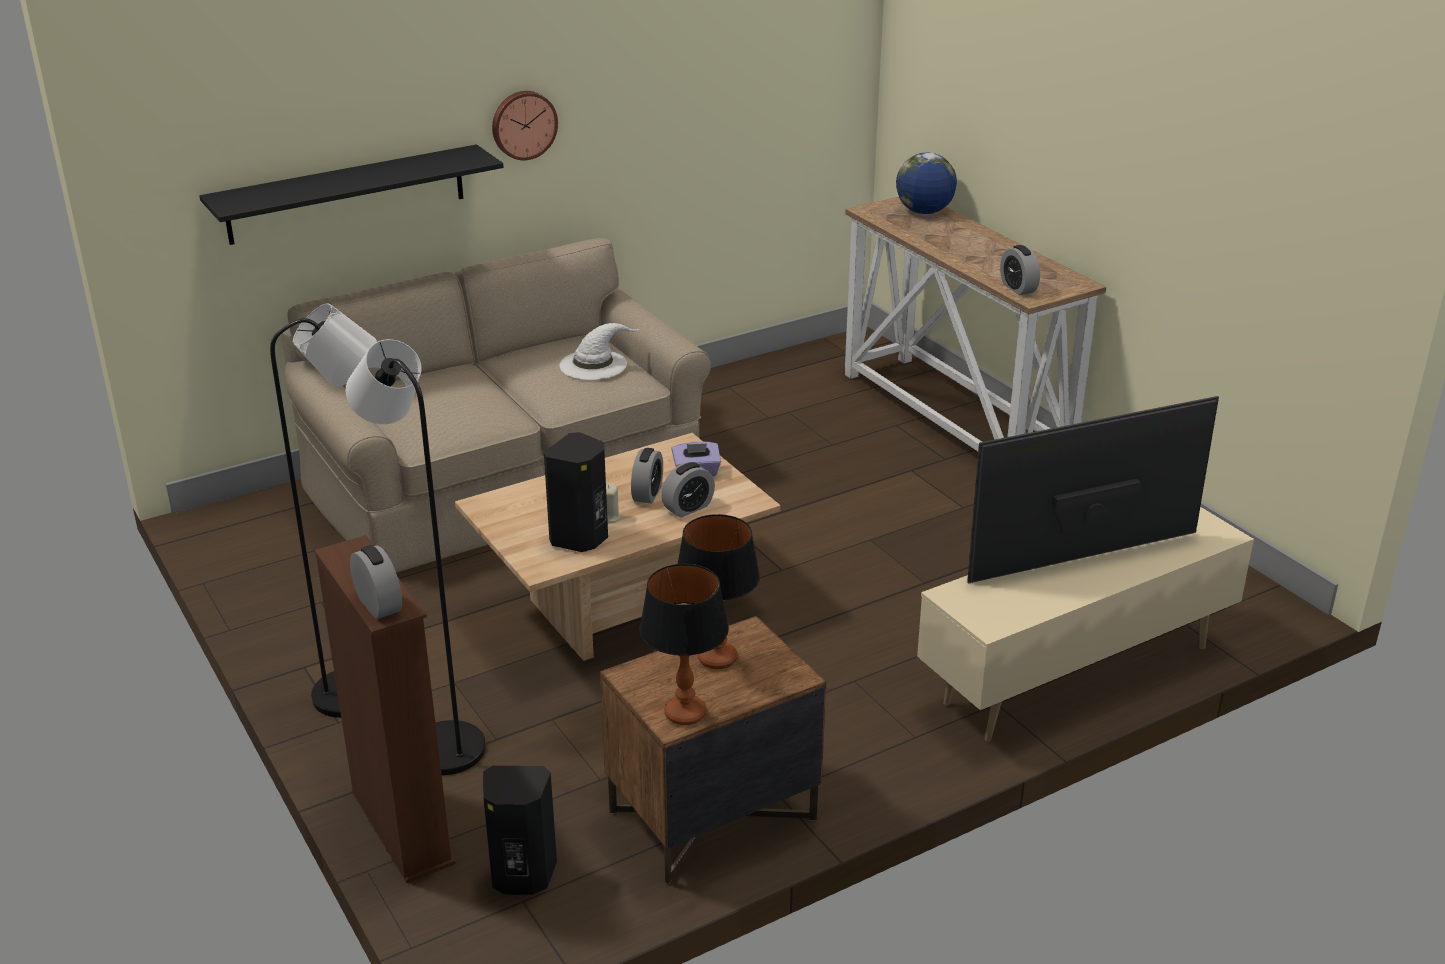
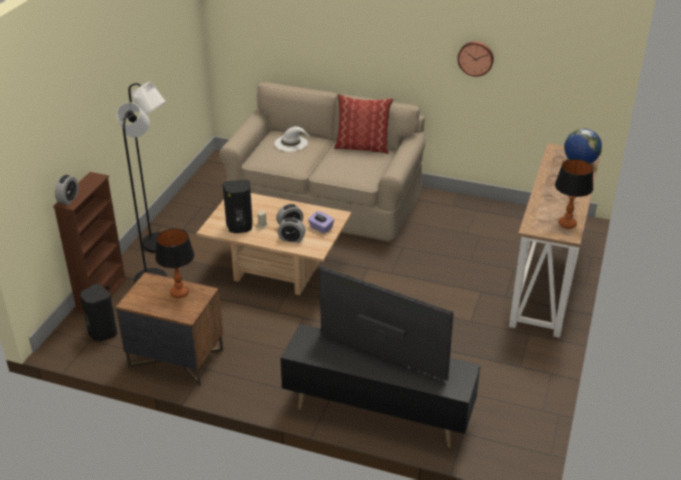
camera: 50 degrees right, 5 degrees up
black shelf [199,144,503,245] -> none
wall clock [492,91,558,160] -> wall clock moved to [457,41,494,77]
white hat [559,323,639,380] -> white hat moved to [274,126,311,152]
table lamp [639,564,729,725] -> table lamp moved to [555,159,593,229]
beige tv stand [917,507,1254,742] -> black tv stand [280,324,480,448]
alarm clock [1000,245,1040,295] -> none
none -> pillow [334,94,393,154]

